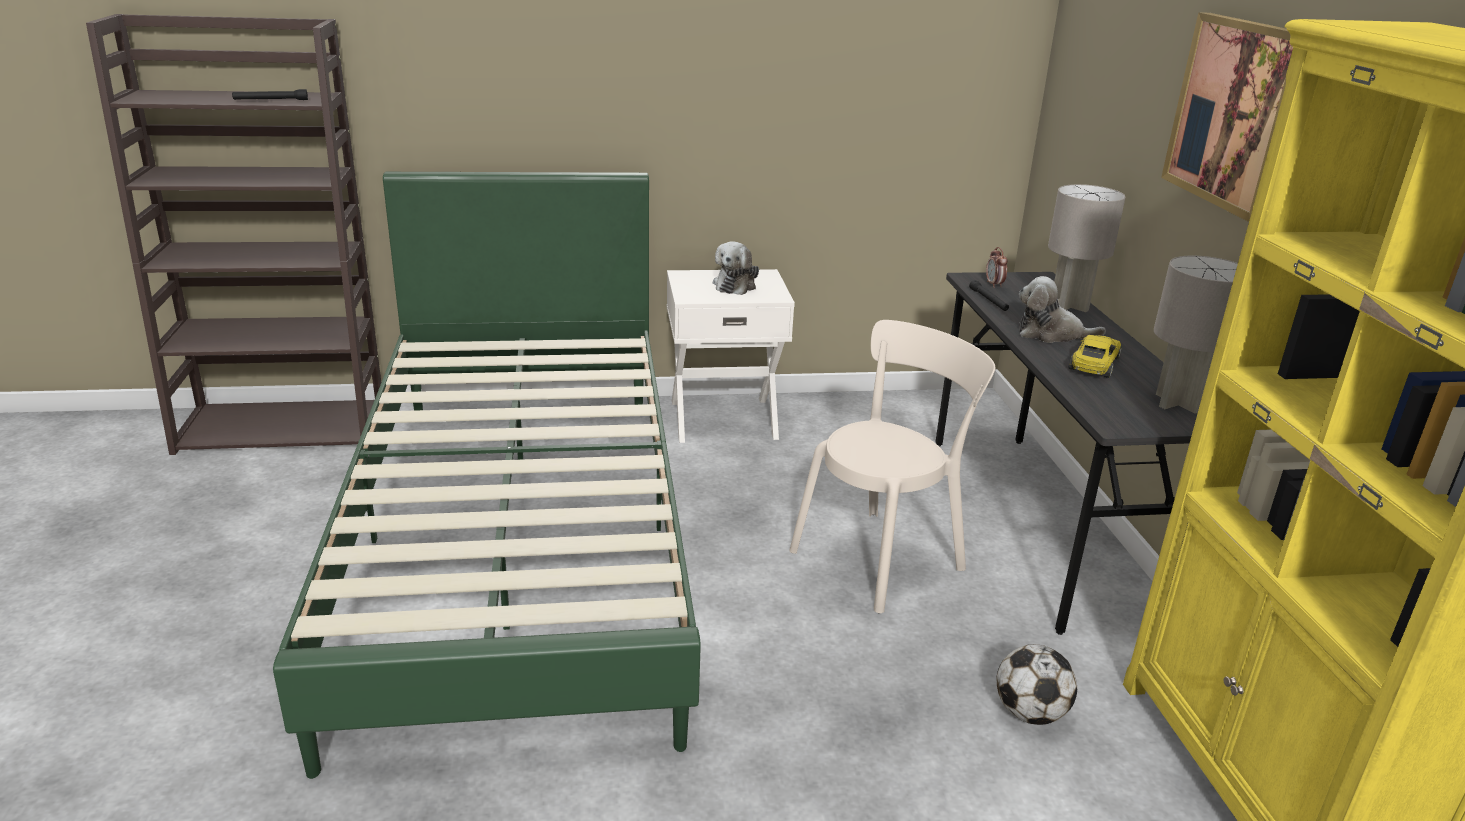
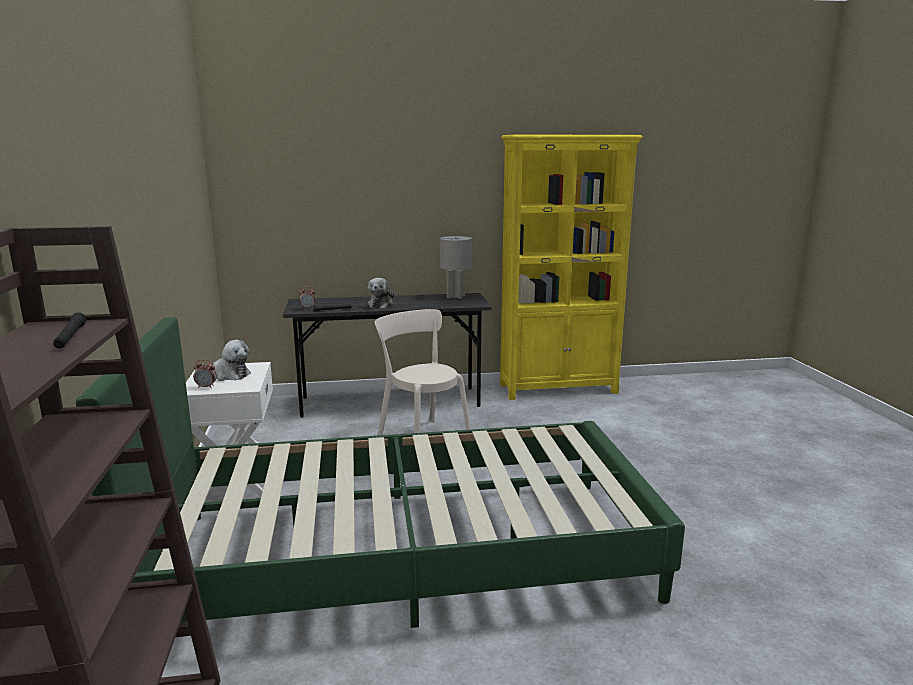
camera: 90 degrees left, 10 degrees down
football [997,644,1077,725] -> none
grey table lamp [1048,184,1126,312] -> none
yellow toy car [1069,335,1122,378] -> none
picture [1161,12,1293,222] -> none
none -> alarm clock [193,360,217,388]

